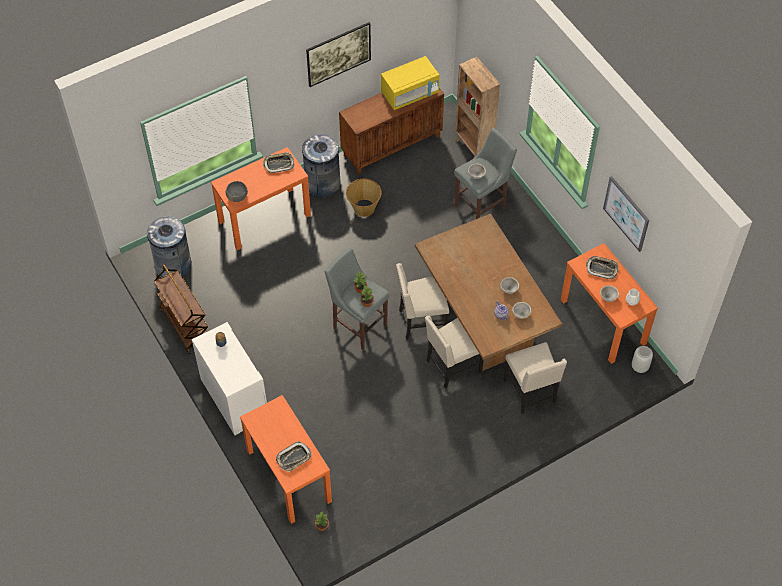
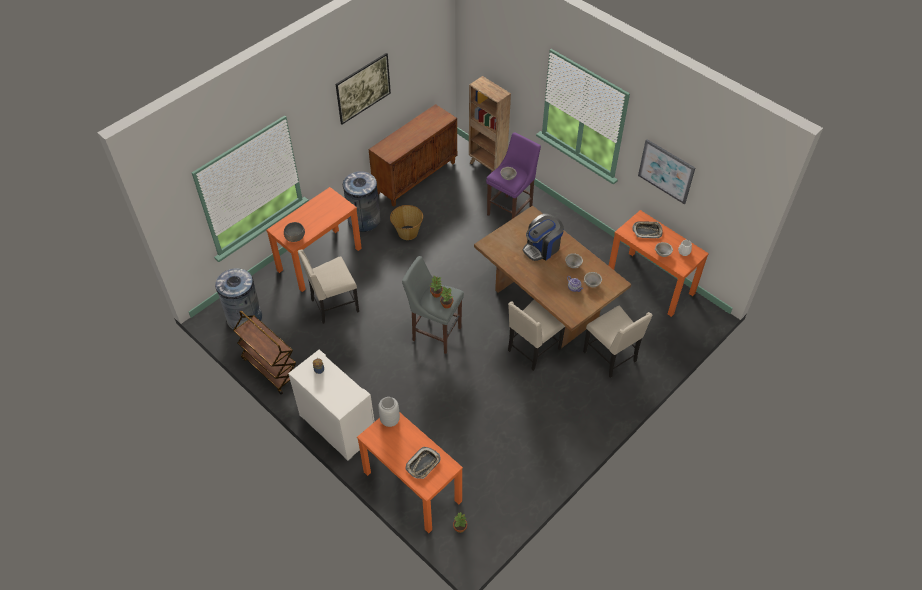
camera: 15 degrees left, 5 degrees down
tray [263,152,294,173] -> none
yellow microwave [381,56,440,110] -> none
beige chair [396,263,449,340] -> beige chair moved to [298,250,359,324]
grey stool [454,128,517,219] -> purple stool [486,132,541,219]
grey vase [632,346,653,373] -> grey vase moved to [378,397,400,427]
none -> coffee machine [522,214,564,261]

